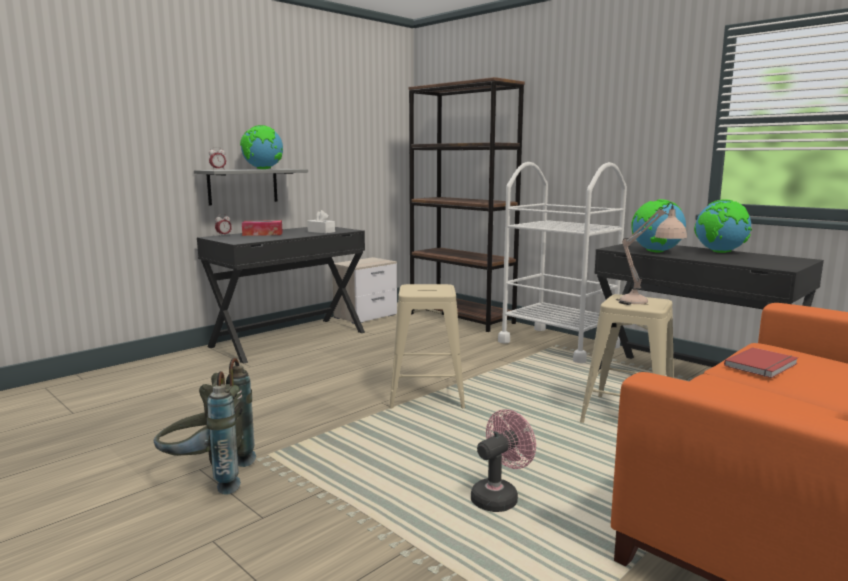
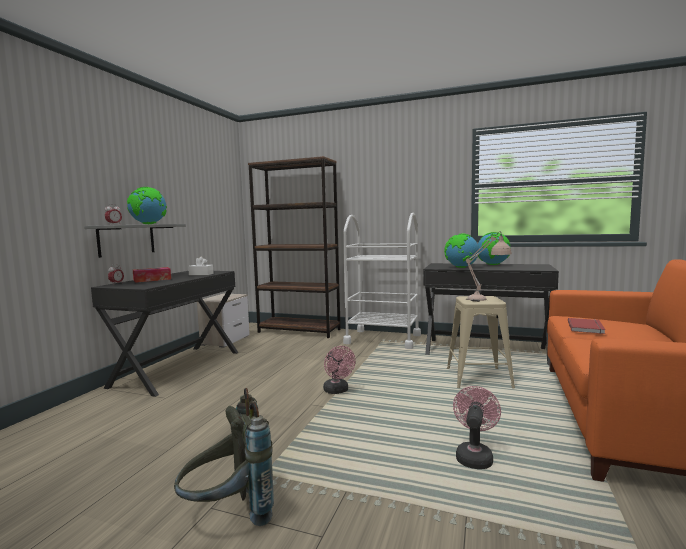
camera: 25 degrees left, 5 degrees down
beige stool [389,284,465,408] -> pink fan [323,346,356,394]

